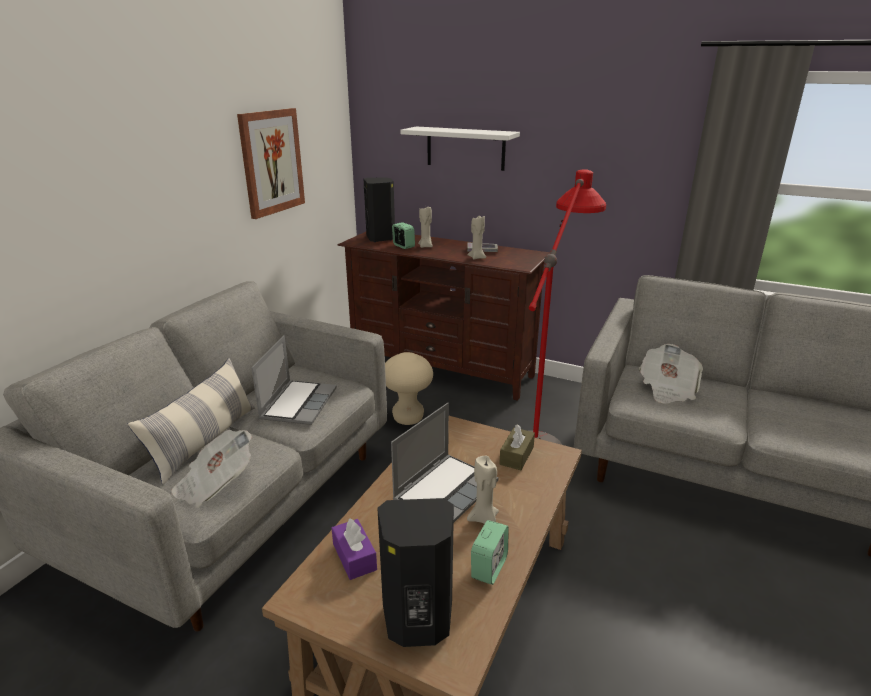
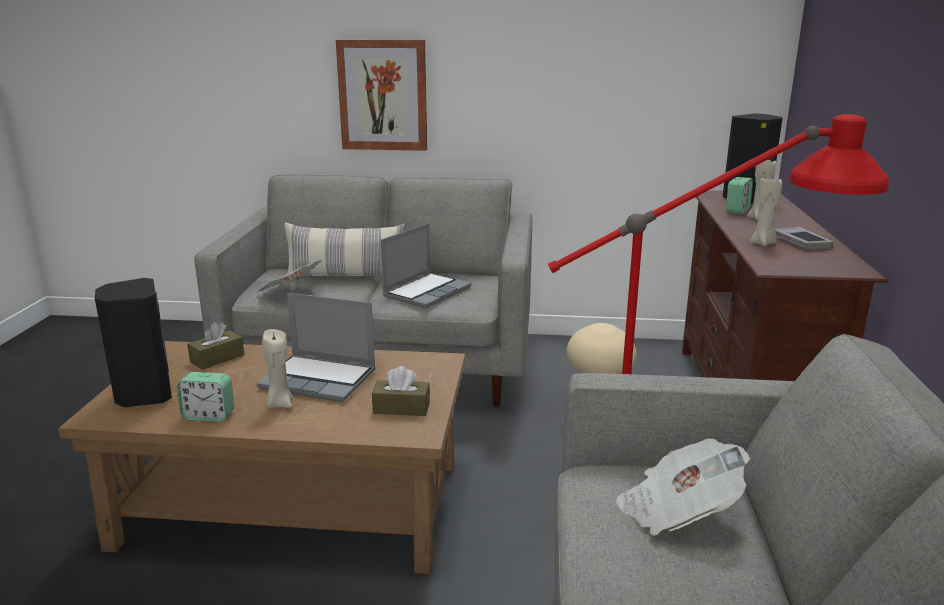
camera: 70 degrees right, 5 degrees down
picture [237,108,305,219] -> picture moved to [336,40,427,151]
laptop [251,335,337,425] -> laptop turned 45 degrees counterclockwise [381,223,471,308]
purple tissue box [332,518,377,580] -> brown tissue box [187,322,244,370]
white shelf [400,127,520,171] -> none

